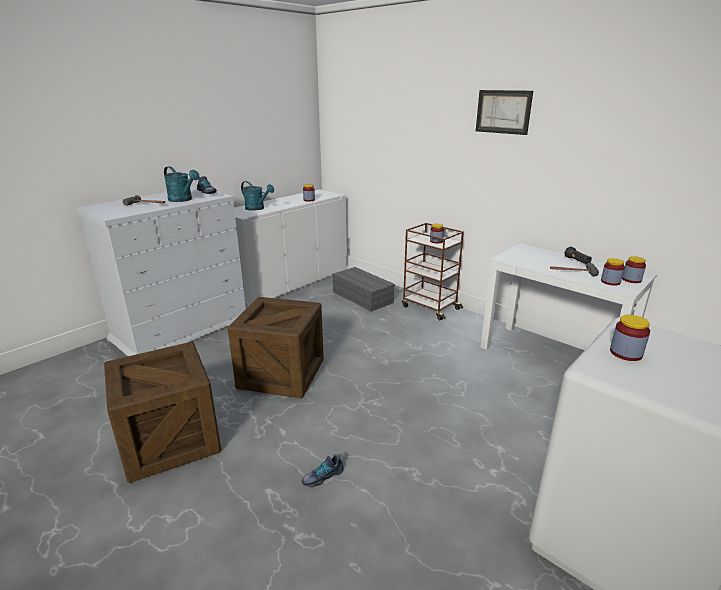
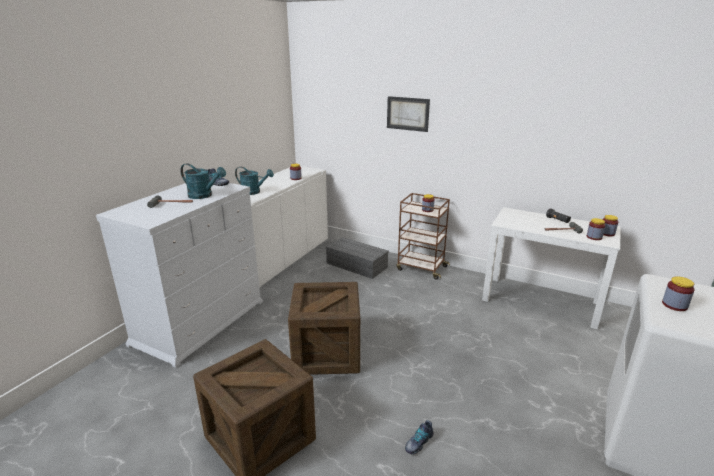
camera: 15 degrees left, 0 degrees up
picture [476,90,533,135] -> picture moved to [387,96,430,132]

